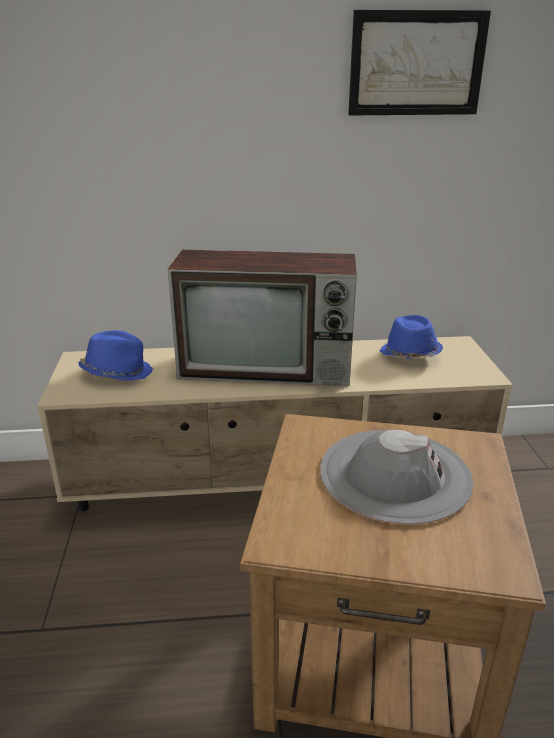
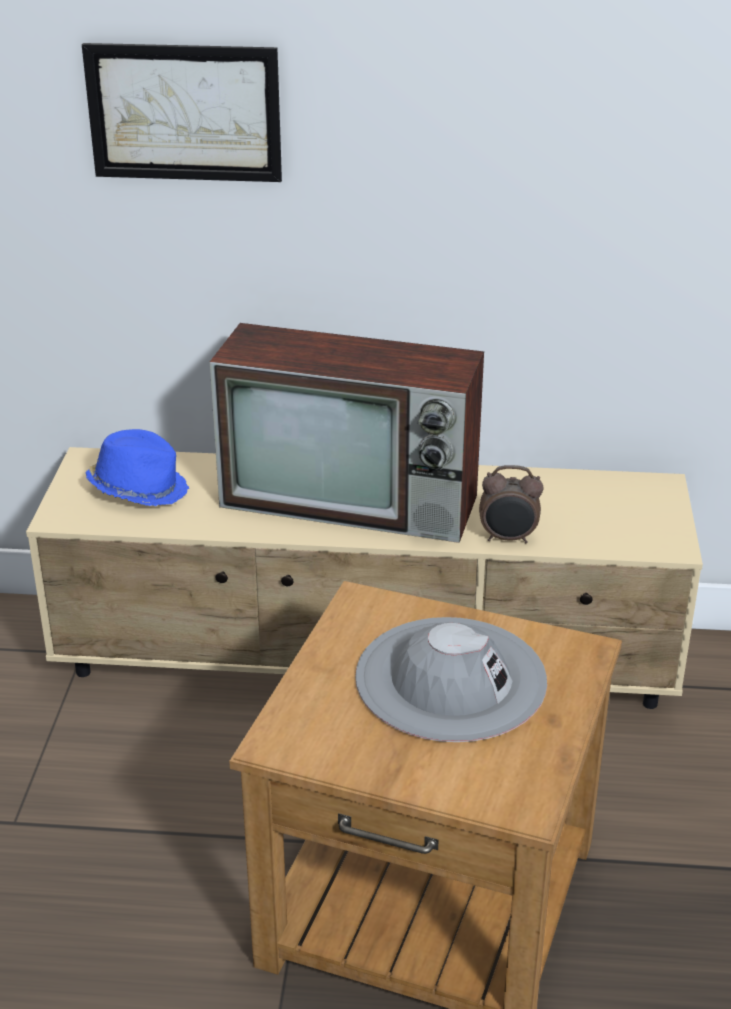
camera: 10 degrees right, 5 degrees up
picture [348,10,491,116] -> picture moved to [82,43,282,182]
blue hat [379,315,443,359] -> none
none -> alarm clock [479,465,543,544]

